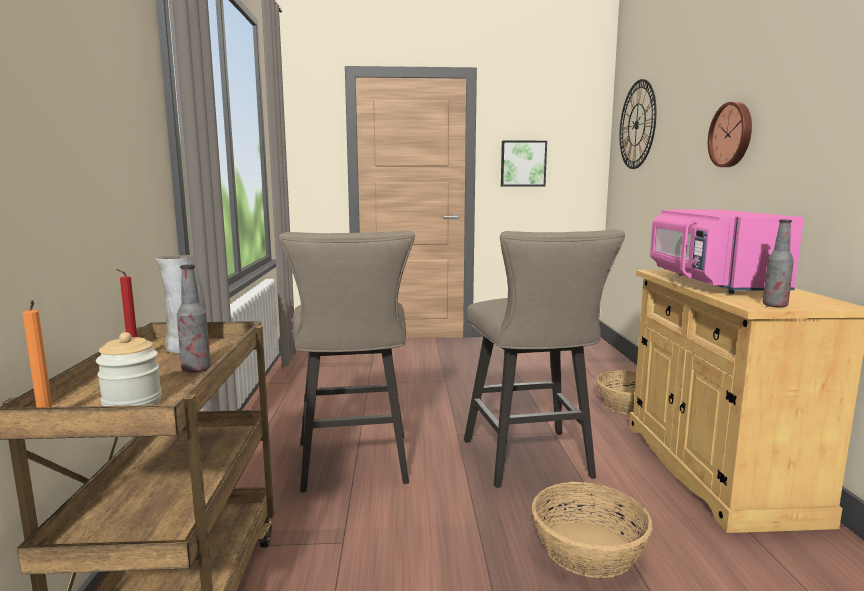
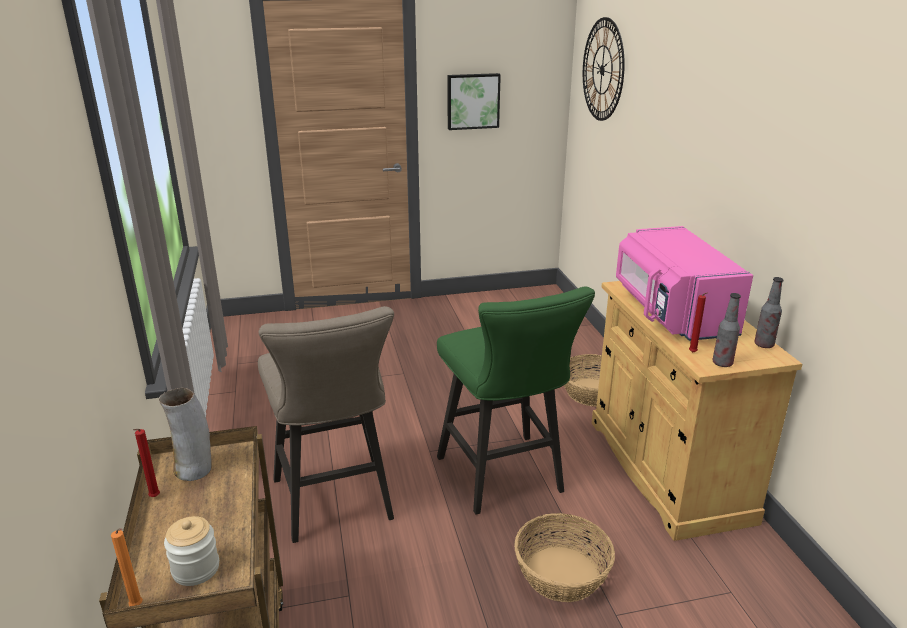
camera: 10 degrees left, 15 degrees up
bottle [177,264,211,373] -> bottle moved to [754,277,784,348]
beige stool [464,229,625,488] -> green stool [437,287,595,515]
wall clock [708,102,752,167] -> none
none -> red candle [689,293,707,353]

